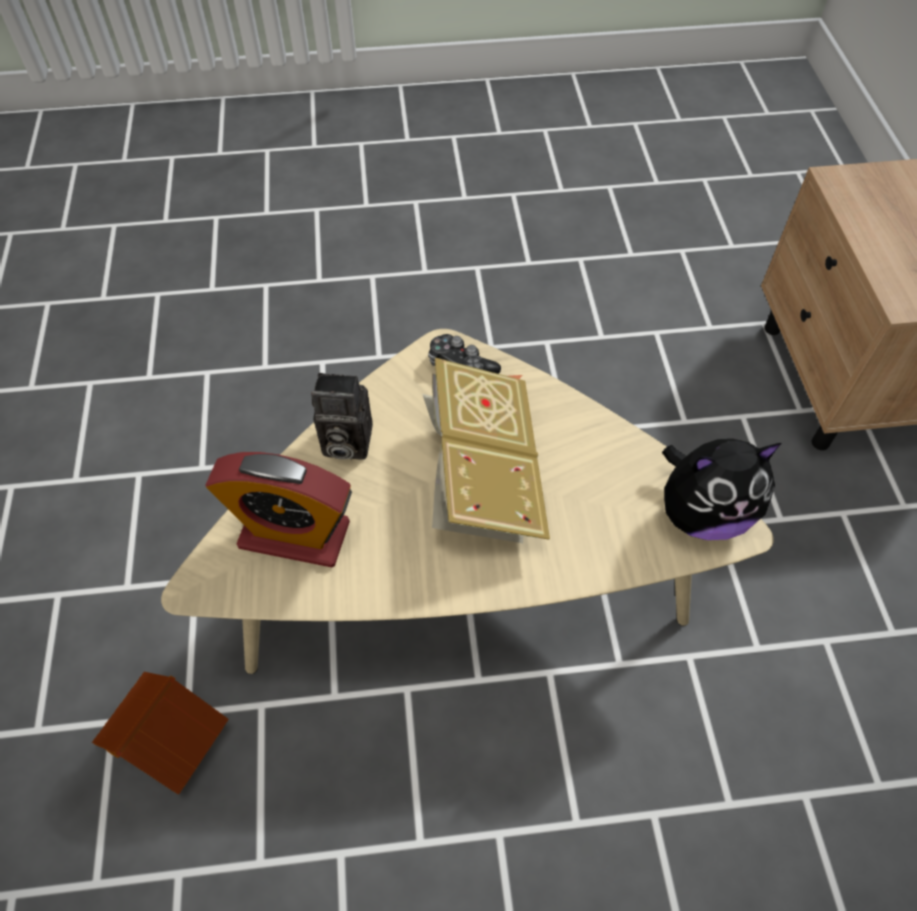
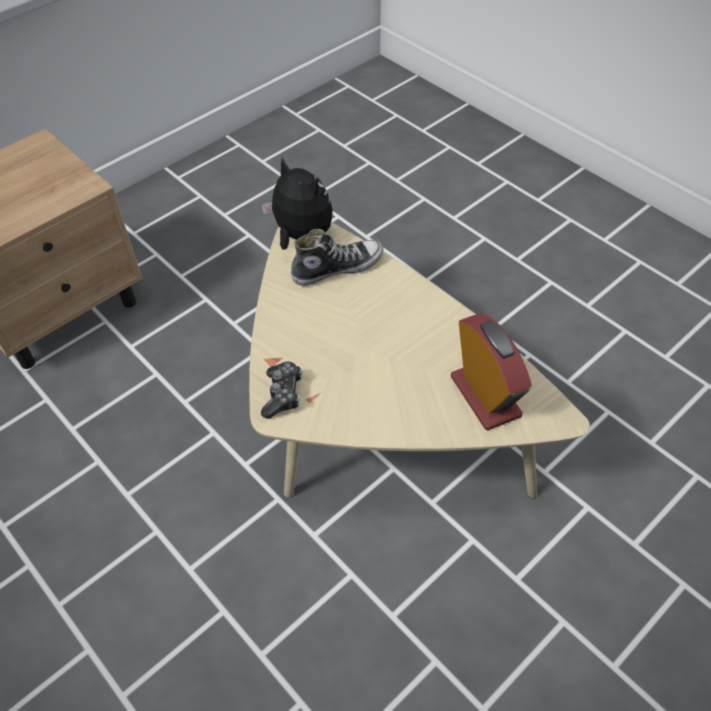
camera: 125 degrees left, 5 degrees down
toy house [92,672,229,795] -> none
camera [311,373,373,460] -> none
book [422,357,550,543] -> none
none -> shoe [291,229,383,286]

